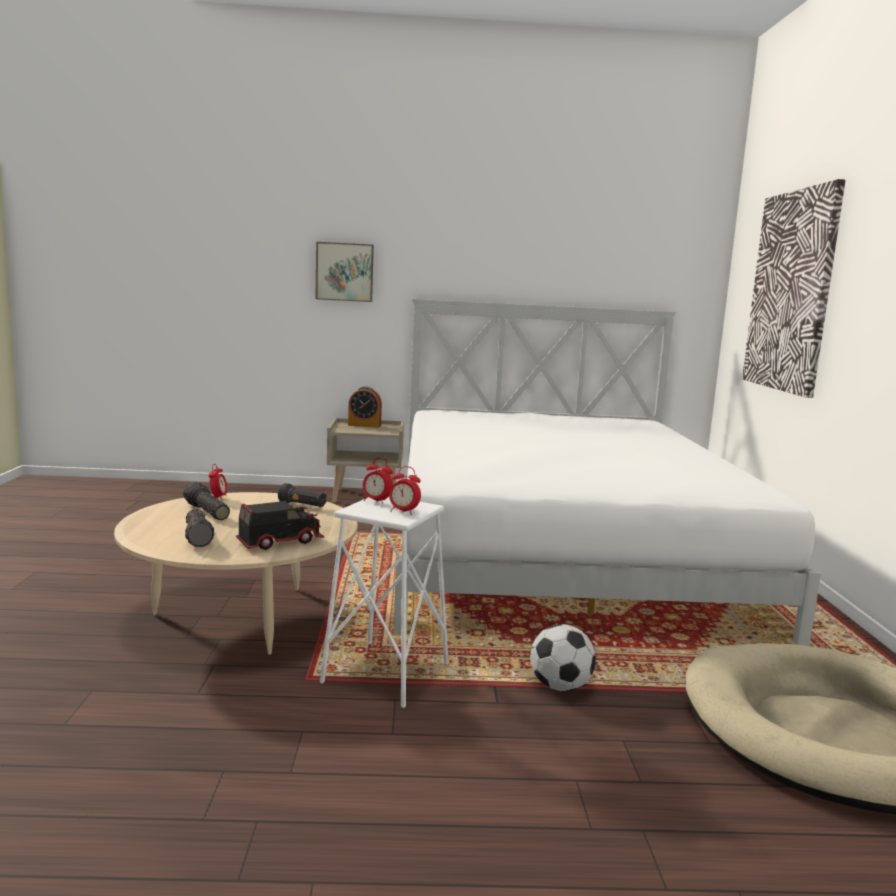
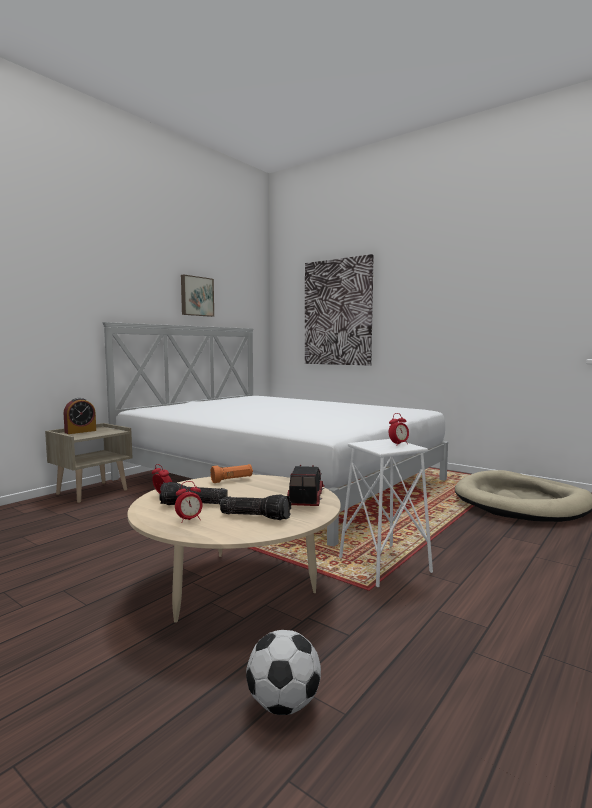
camera: 50 degrees left, 5 degrees down
black flashlight [278,483,326,507] -> orange flashlight [210,464,253,483]
picture [316,242,374,302] -> picture moved to [181,275,214,317]
alarm clock [363,458,393,504] -> alarm clock moved to [175,481,202,523]
football [530,624,596,691] -> football moved to [246,630,321,715]

